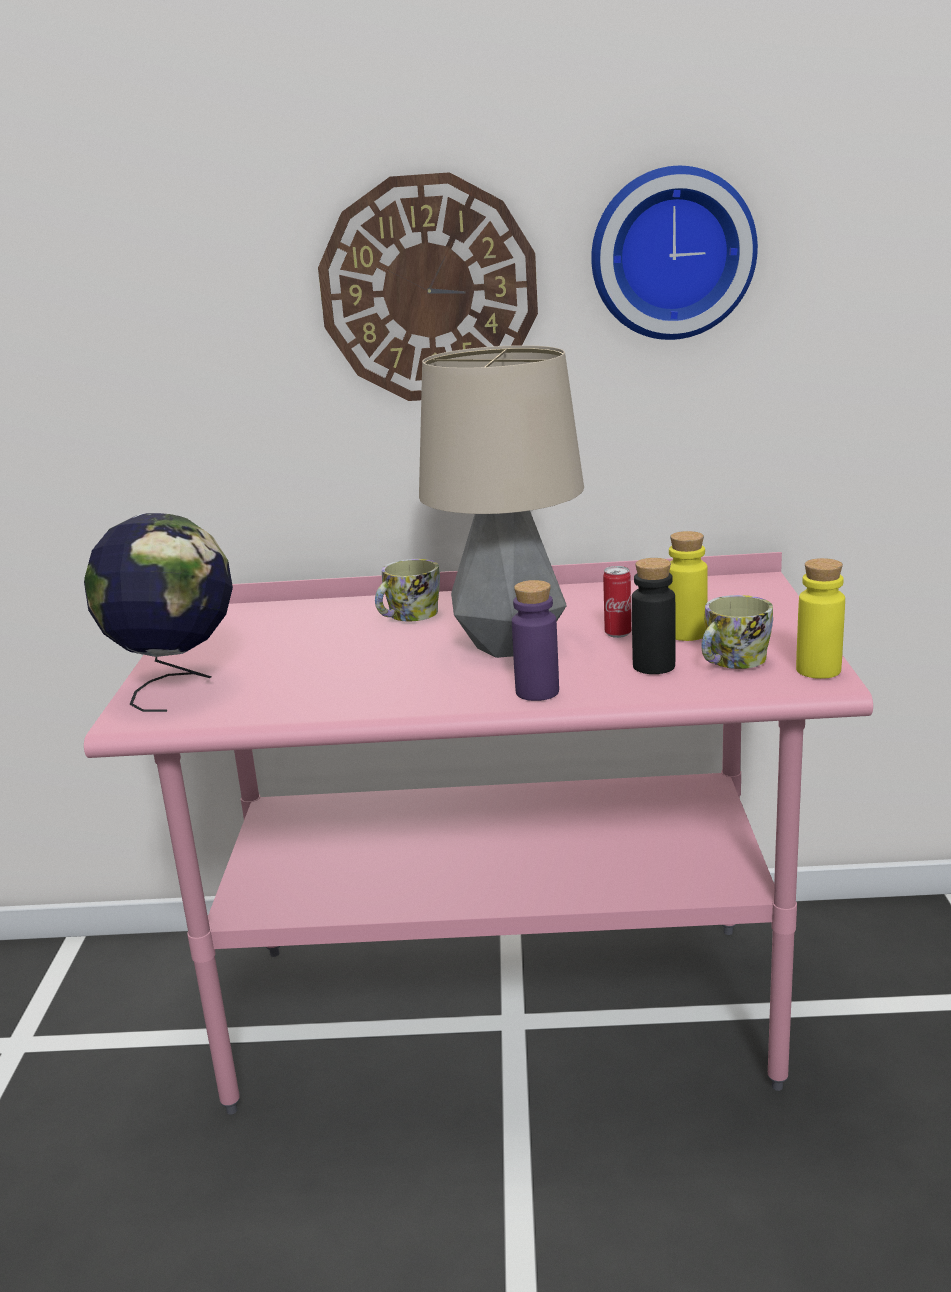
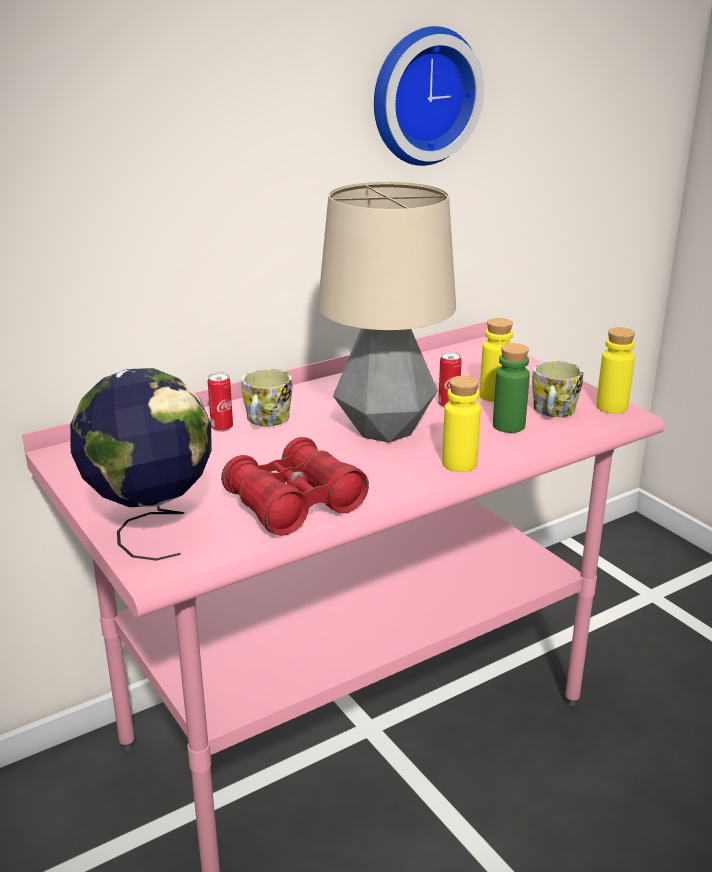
camera: 35 degrees left, 5 degrees up
wall clock [318,172,538,401] -> none
purple bottle [512,580,559,701] -> yellow bottle [442,376,481,472]
black bottle [632,558,676,674] -> green bottle [493,343,530,433]
none -> can [208,372,233,432]
none -> red binoculars [221,437,369,536]

